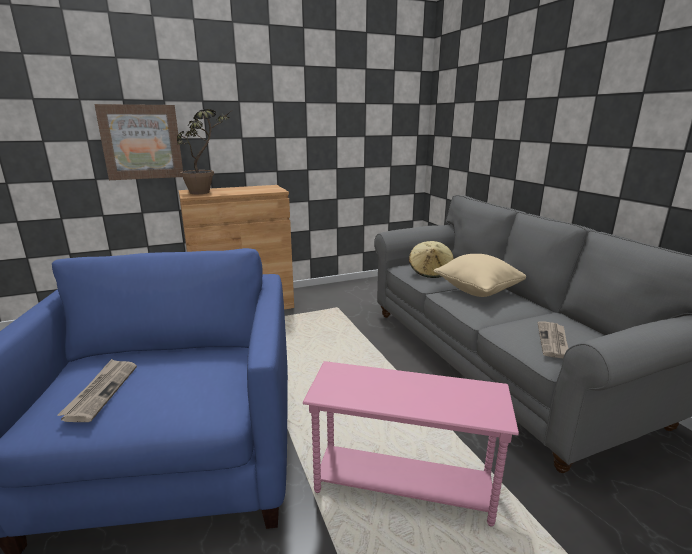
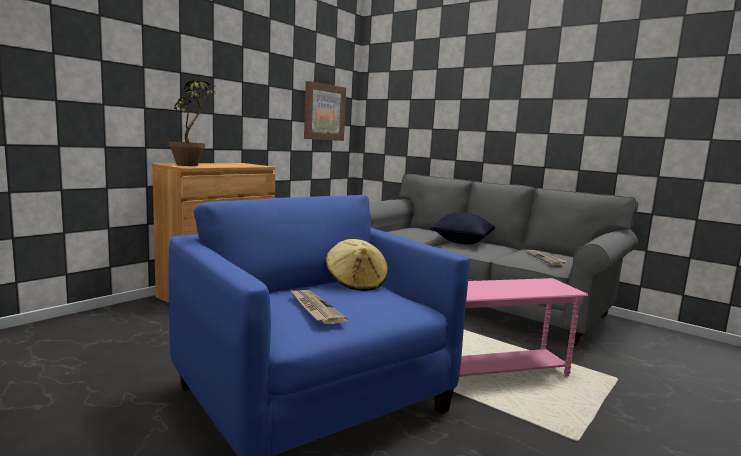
camera: 30 degrees left, 10 degrees down
picture [94,104,183,180] -> picture moved to [304,81,346,141]
beige hat [409,241,454,278] -> beige hat moved to [326,239,388,291]
beige pillow [434,254,526,297] -> black pillow [430,212,495,245]

